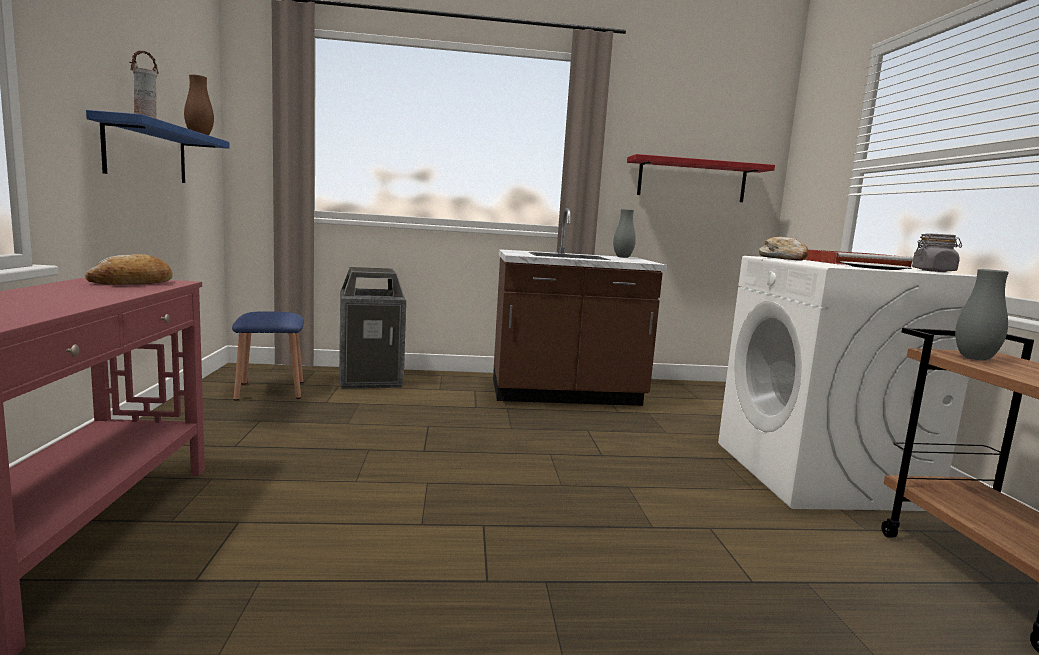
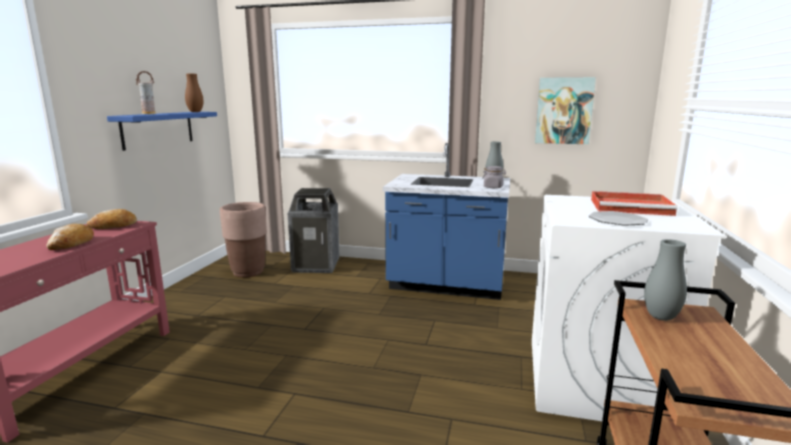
camera: 20 degrees right, 5 degrees up
blue stool [232,311,304,400] -> brown planter [220,202,267,277]
brown counter [493,208,667,406] -> blue counter [383,143,510,300]
red shelf [627,154,775,202] -> picture [535,77,596,144]
bread [759,236,808,261] -> bread moved to [46,224,94,250]
grey jar [912,233,962,272] -> grey jar moved to [482,166,506,188]

